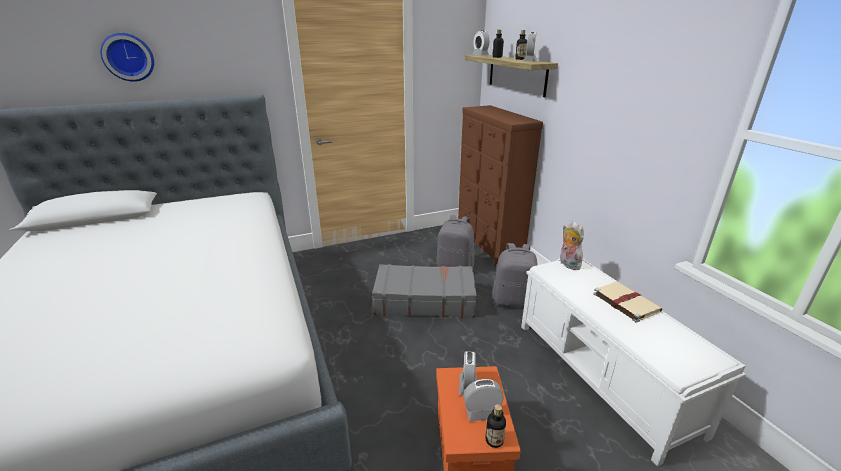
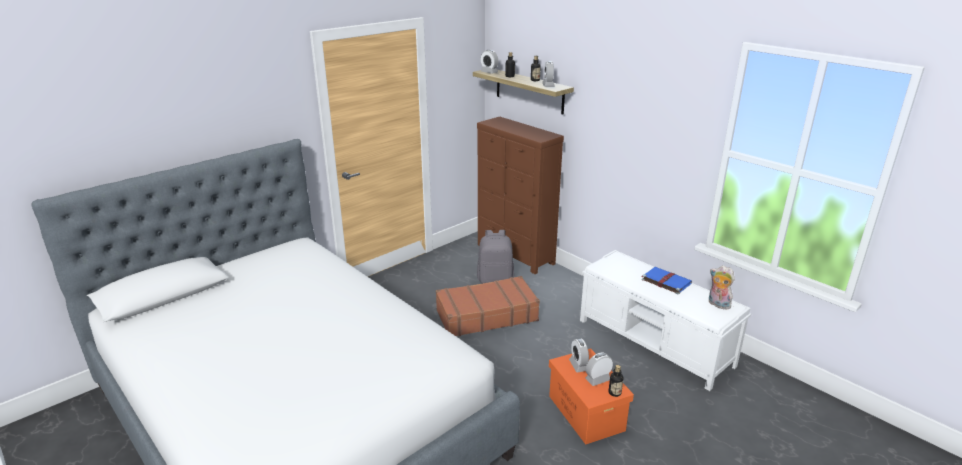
camera: 20 degrees left, 0 degrees up
wall clock [100,33,154,82] -> none
grey suitcase [372,264,477,318] -> brown suitcase [436,276,540,336]
grey backpack [492,243,537,307] -> none
plush toy [560,221,584,270] -> plush toy moved to [709,266,735,310]
beige book [593,281,662,323] -> blue book [641,267,692,294]

